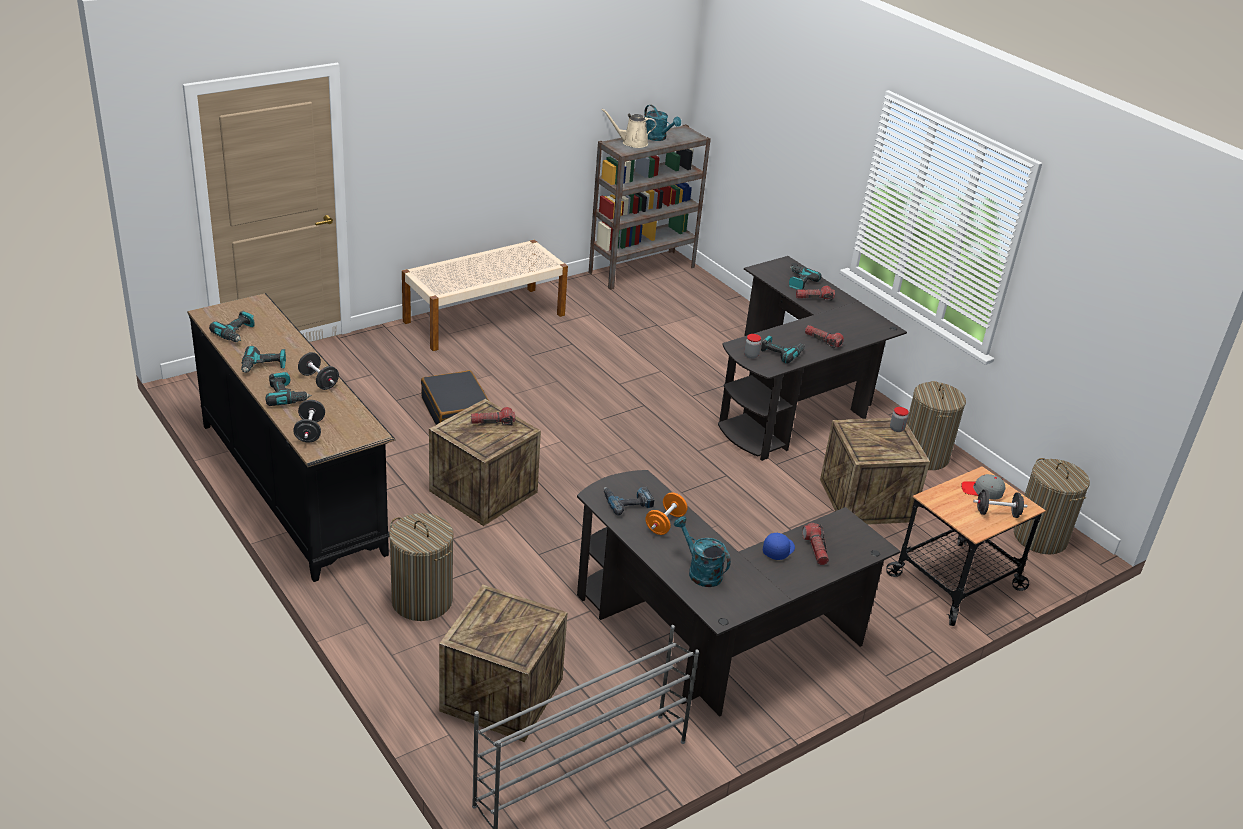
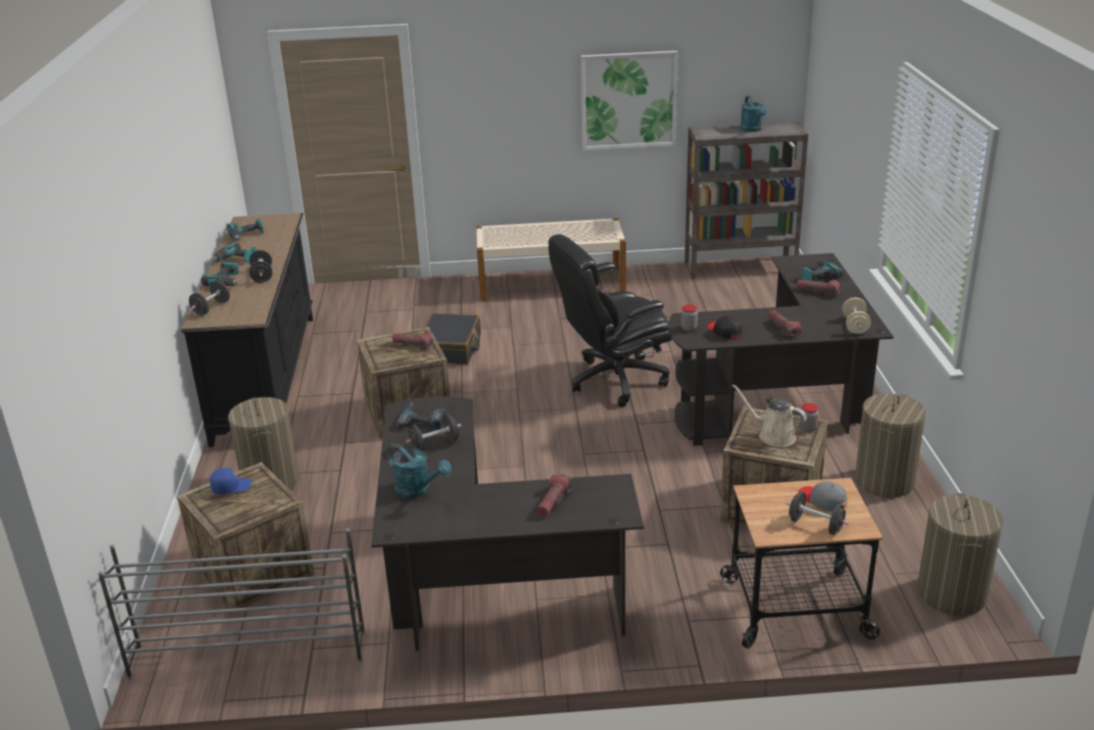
camera: 35 degrees right, 5 degrees down
beige watering can [601,109,656,148] -> beige watering can moved to [732,384,807,447]
orange dumbbell [645,492,688,535] -> black dumbbell [406,415,461,451]
turquoise watering can [674,516,731,587] -> turquoise watering can turned 135 degrees clockwise [386,443,452,499]
power drill [761,335,805,363] -> black cap [707,316,742,339]
blue cap [763,533,795,560] -> blue cap moved to [210,468,252,494]
none -> black office chair [548,234,672,407]
none -> picture [581,51,678,150]
none -> beige dumbbell [842,298,871,334]

